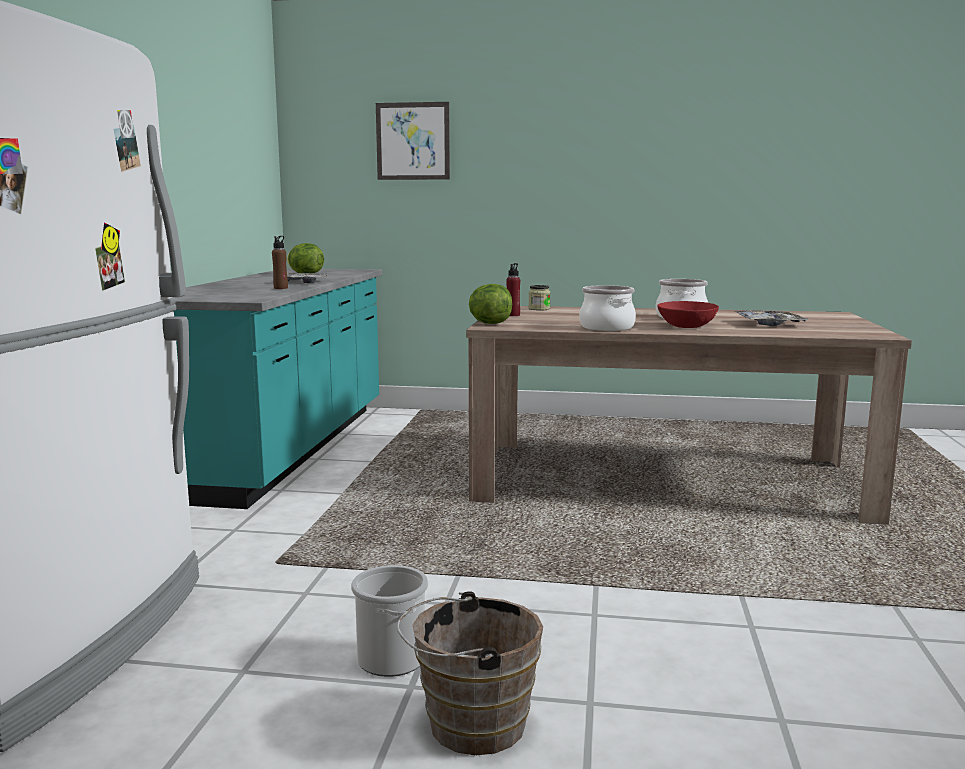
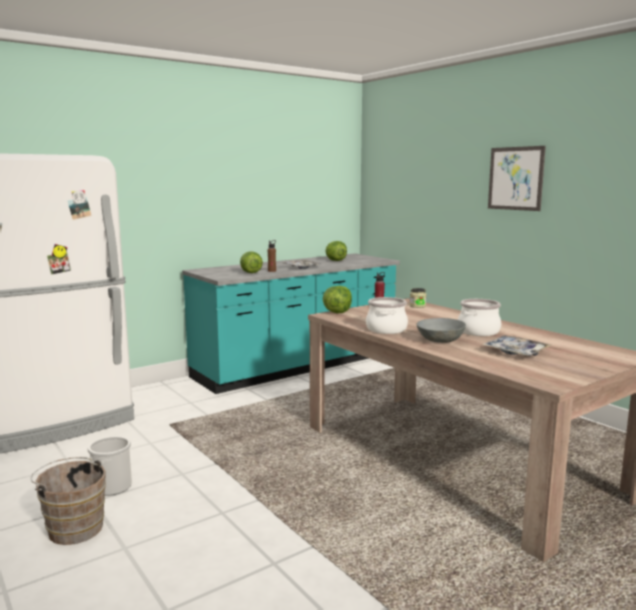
camera: 45 degrees right, 0 degrees up
picture [376,102,450,180] -> picture moved to [488,146,546,211]
red bowl [657,301,719,328] -> grey bowl [416,318,466,343]
none -> lettuce [240,251,263,273]

